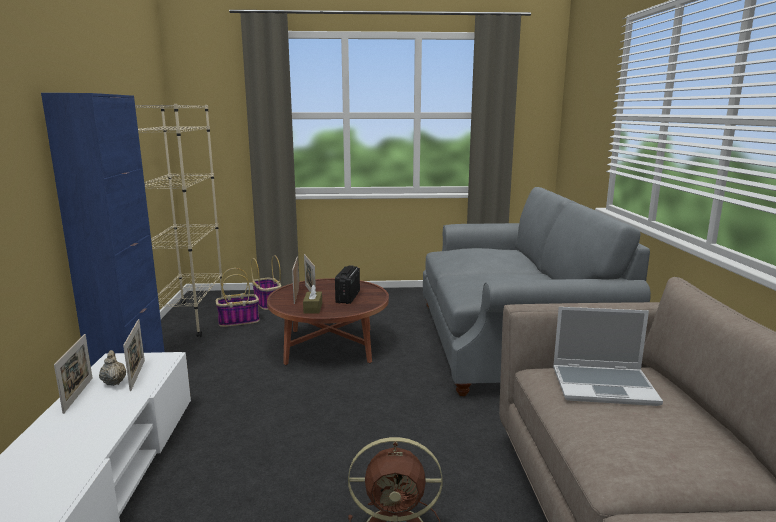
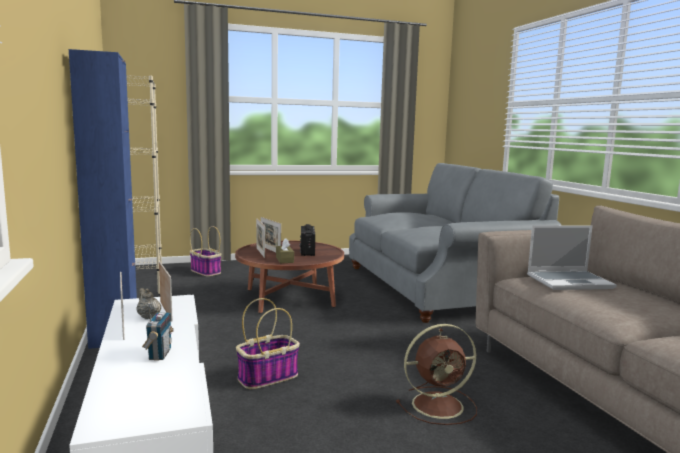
camera: 15 degrees left, 5 degrees down
basket [216,268,259,327] -> basket moved to [236,298,300,389]
none -> radio [142,303,173,360]

